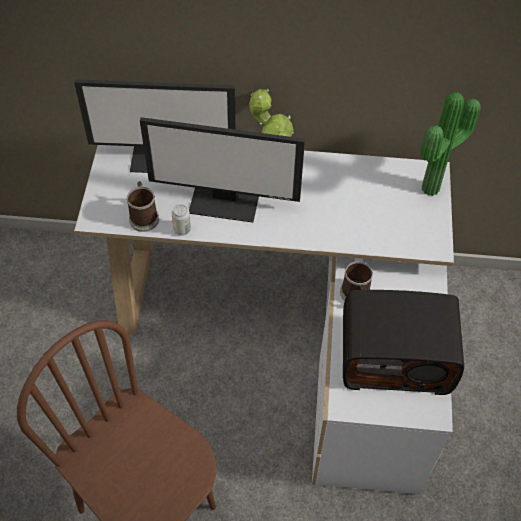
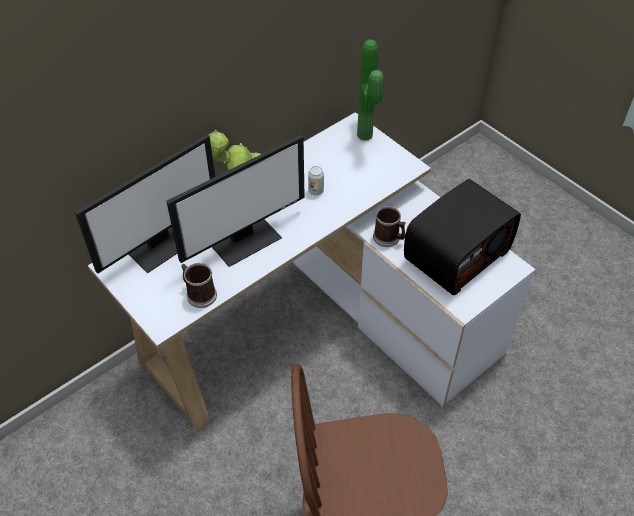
camera: 45 degrees left, 5 degrees down
can [172,204,191,236] -> can moved to [308,166,324,195]

